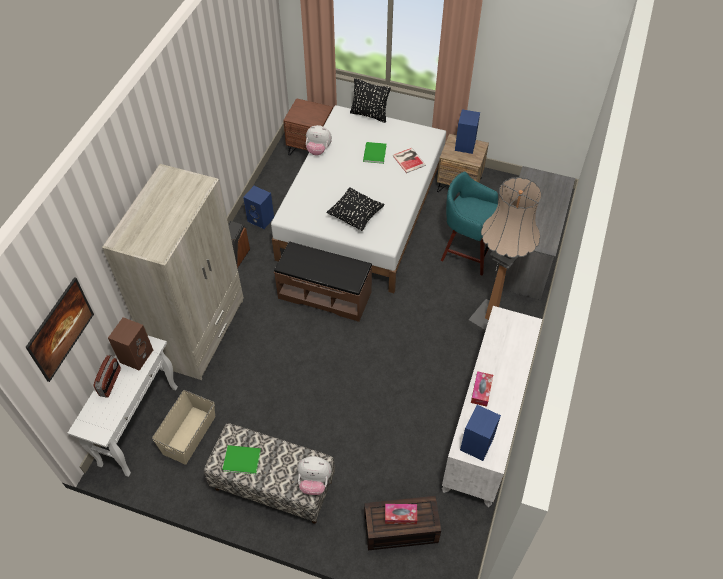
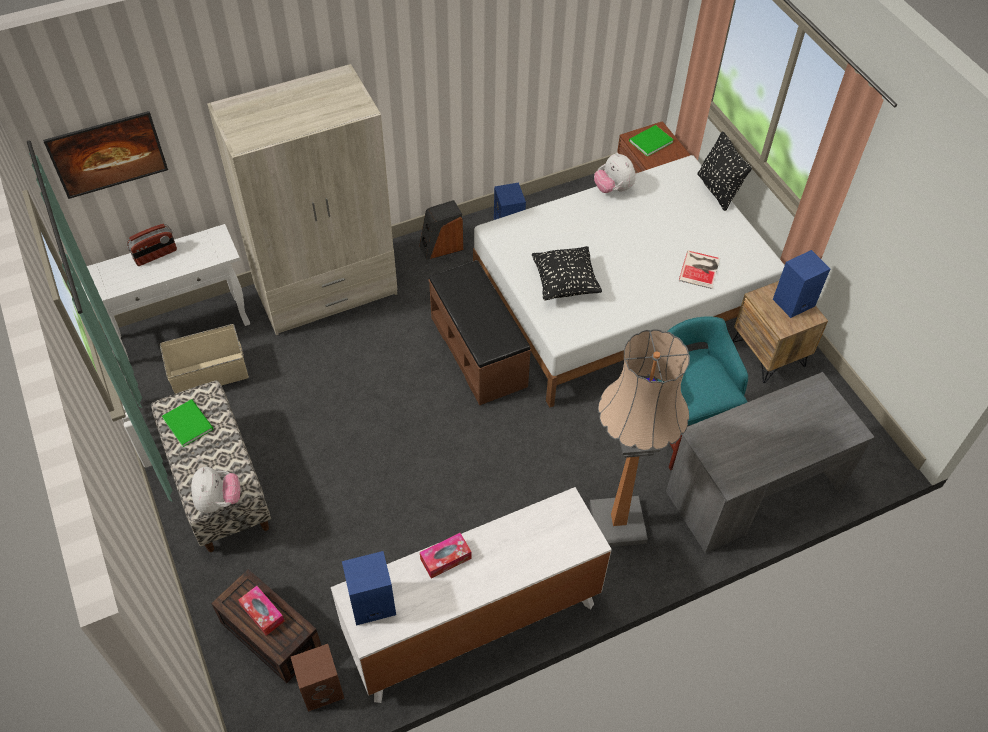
camera: 45 degrees right, 0 degrees up
brown speaker [108,317,153,371] -> brown speaker moved to [291,644,344,712]
plush toy [297,456,332,495] -> plush toy turned 150 degrees counterclockwise [191,467,240,513]
green book [363,142,386,164] -> green book moved to [629,125,674,157]

